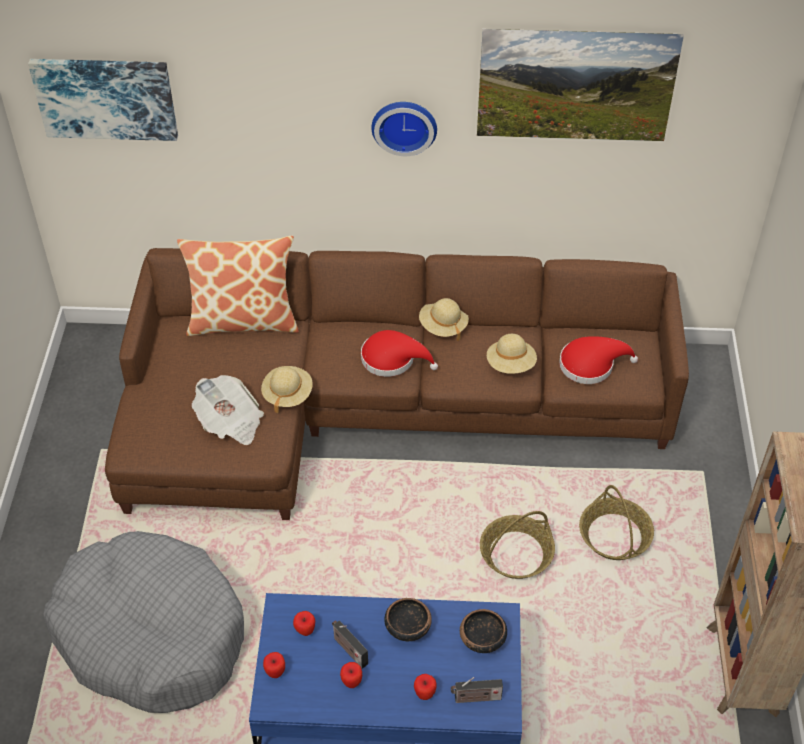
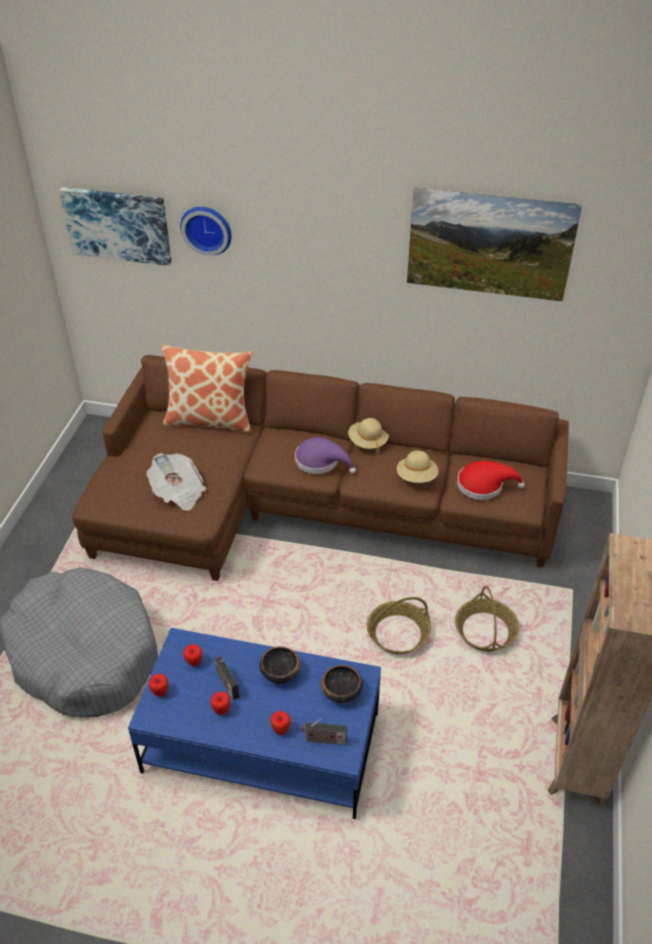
camera: 10 degrees right, 5 degrees down
beige hat [261,366,313,413] -> none
red hat [361,330,438,377] -> purple hat [295,437,356,474]
wall clock [371,102,437,156] -> wall clock moved to [180,207,232,256]

